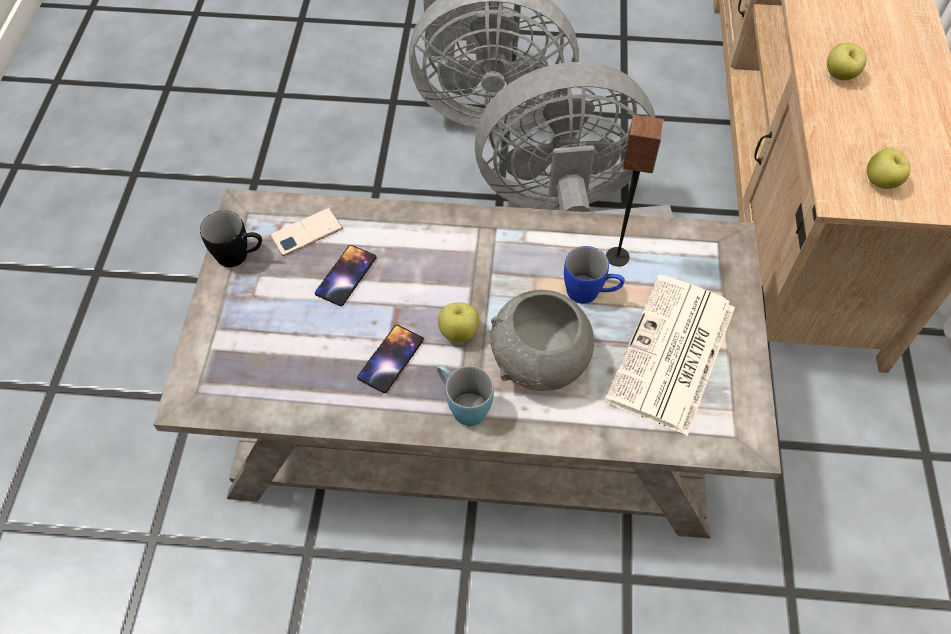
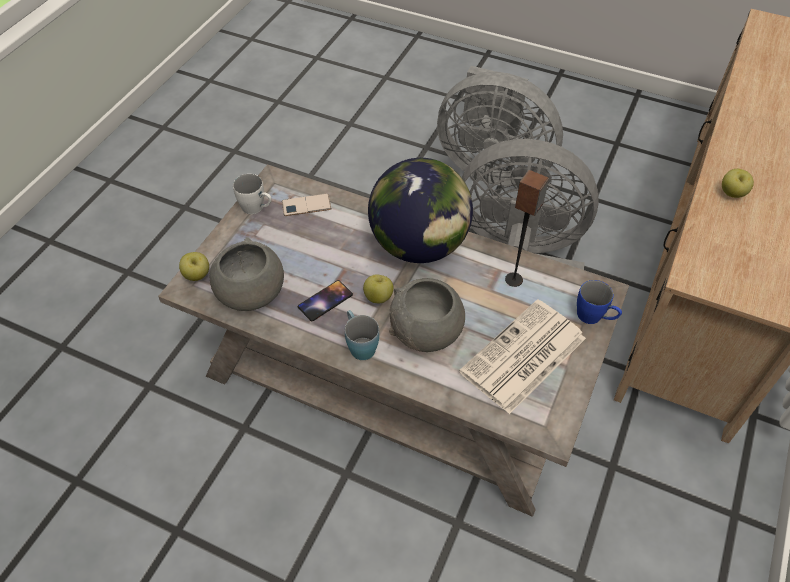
camera: 20 degrees right, 5 degrees down
black mug [200,210,262,267] -> white mug [233,174,272,214]
phone [315,245,377,306] -> none
blue mug [564,246,625,304] -> blue mug moved to [577,280,622,324]
apple [867,148,910,189] -> apple moved to [179,252,209,281]
none -> grey bowl [210,237,284,311]
none -> globe [368,158,473,263]

